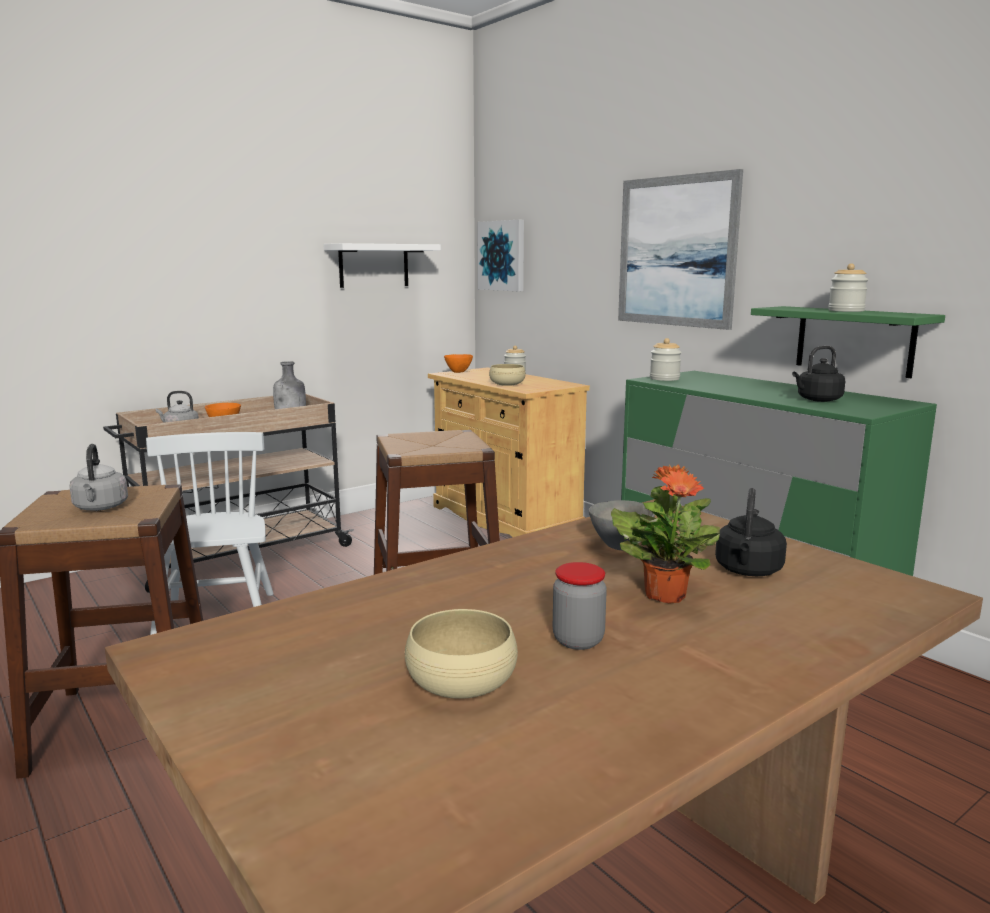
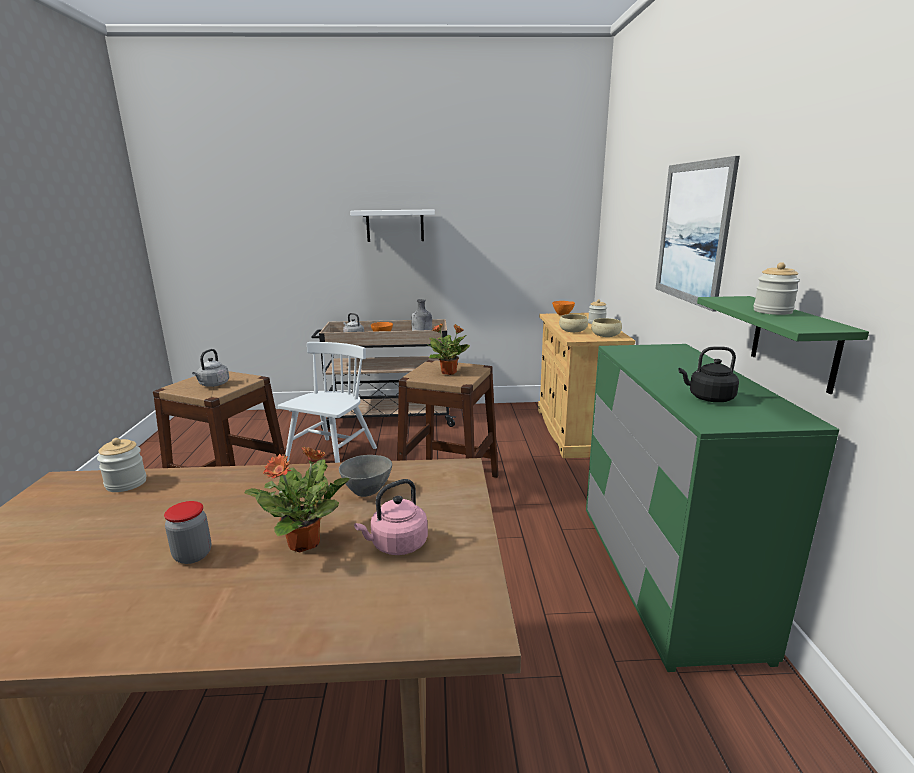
camera: 35 degrees right, 5 degrees up
white shelf [323,243,441,288] -> white shelf moved to [350,209,435,242]
beige bowl [405,609,518,699] -> beige bowl moved to [591,318,622,337]
picture [477,220,524,291] -> none
jar [650,338,682,381] -> jar moved to [97,438,146,492]
black kettle [715,488,787,576] -> pink kettle [354,479,428,555]
none -> potted plant [427,323,470,375]

